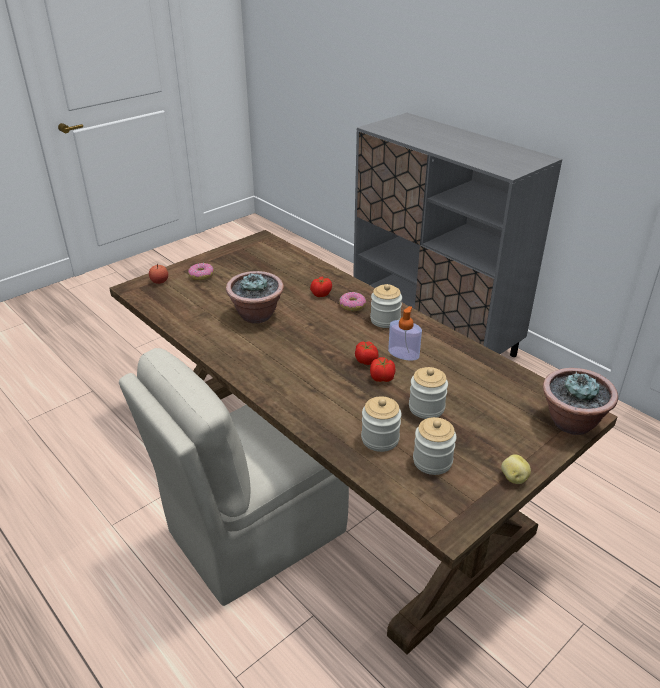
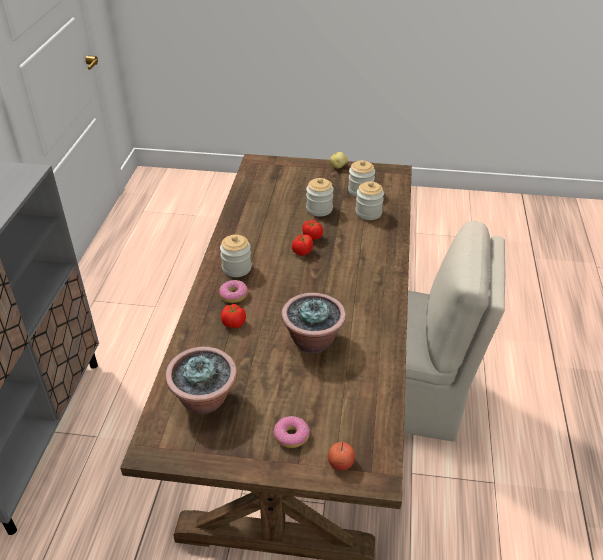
camera: 130 degrees left, 5 degrees up
soap dispenser [388,306,422,361] -> none
potted plant [543,368,618,435] -> potted plant moved to [165,346,237,414]

